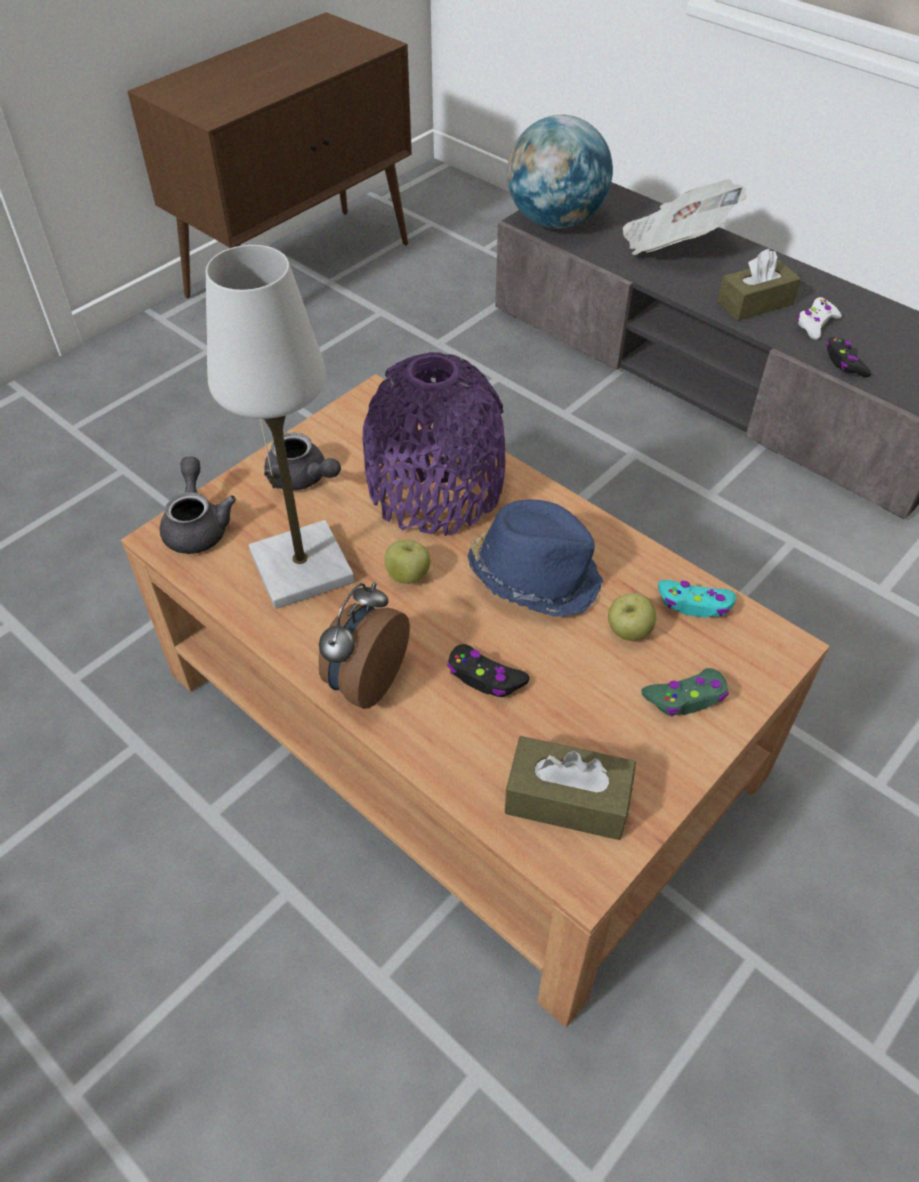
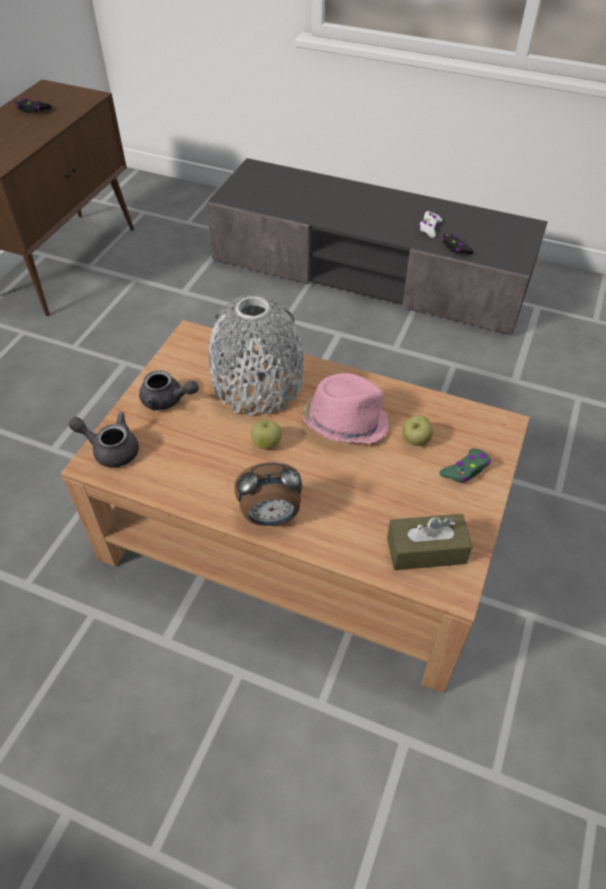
camera: 20 degrees left, 0 degrees up
grey teapot [160,457,236,554] -> grey teapot turned 45 degrees counterclockwise [69,412,139,468]
white table lamp [206,245,355,609] -> none
alarm clock [319,582,410,709] -> alarm clock turned 105 degrees counterclockwise [234,462,302,526]
purple vase [362,352,505,536] -> grey vase [209,294,304,416]
black game controller [447,644,530,697] -> black game controller moved to [14,98,52,113]
blue hat [467,500,604,617] -> pink hat [302,373,389,444]
globe [507,115,613,229] -> none
newspaper [622,179,746,255] -> none
turquoise game controller [658,580,736,617] -> none
brown tissue box [717,249,801,321] -> none

